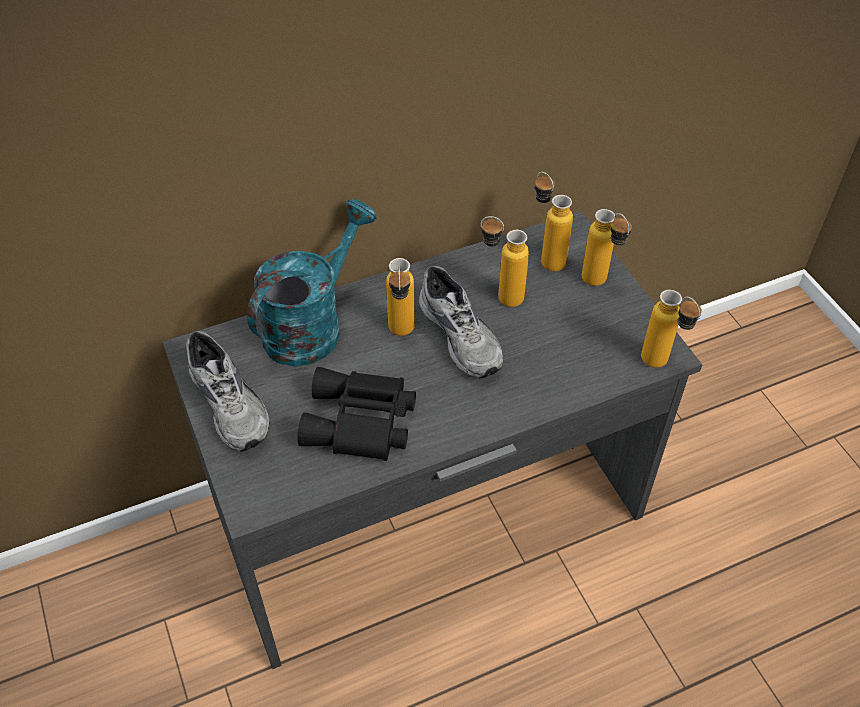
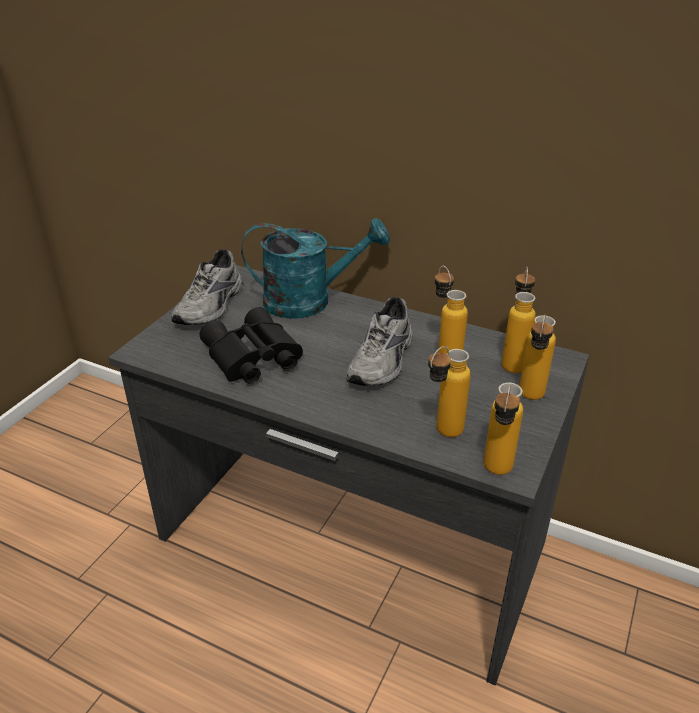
camera: 50 degrees right, 15 degrees down
bottle [386,258,415,336] -> bottle moved to [428,346,471,437]

